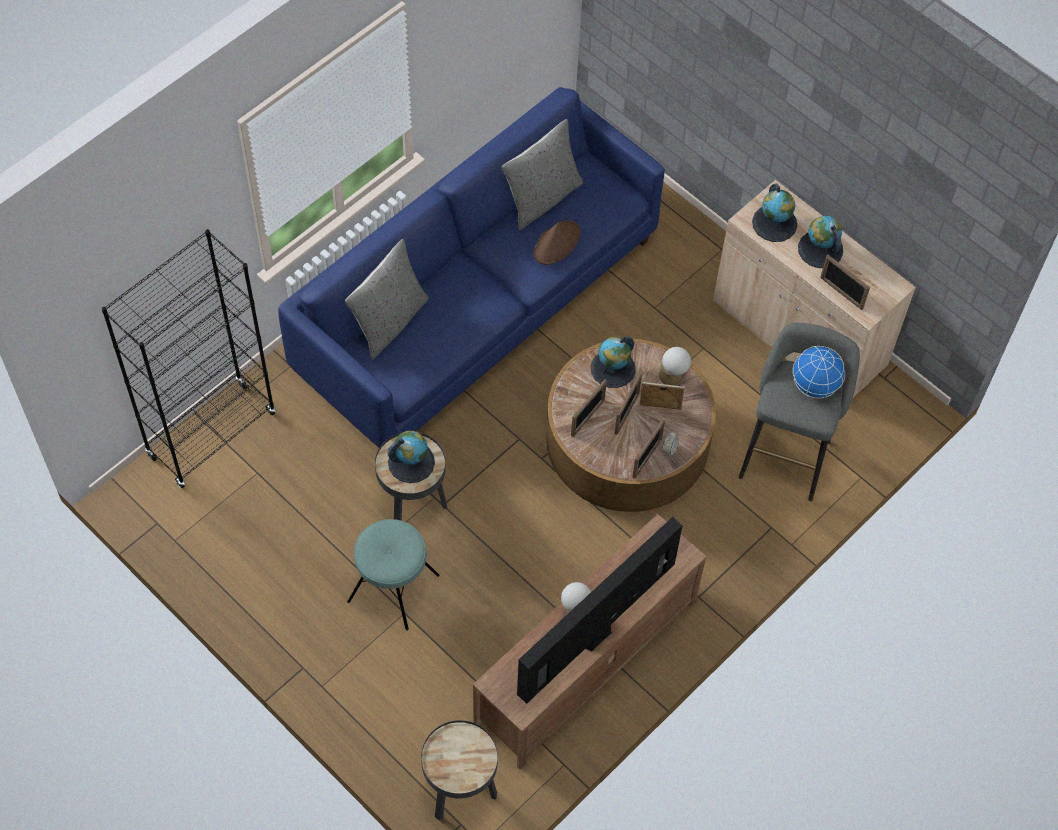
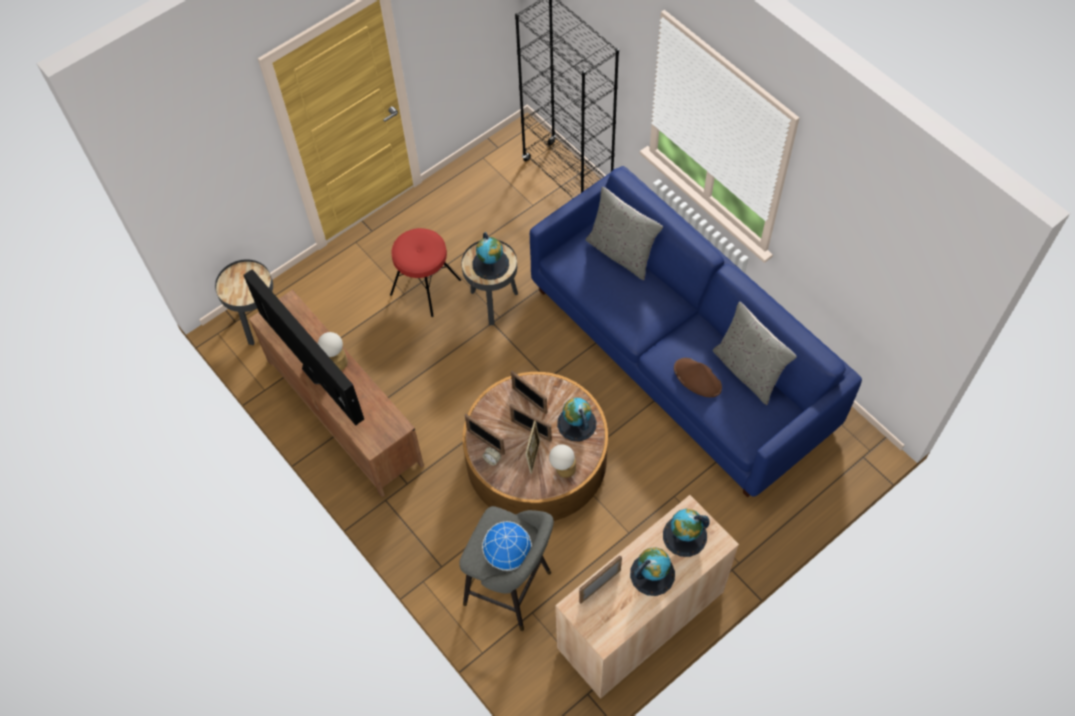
camera: 100 degrees right, 0 degrees up
turquoise stool [347,519,439,631] -> red stool [390,228,461,317]

